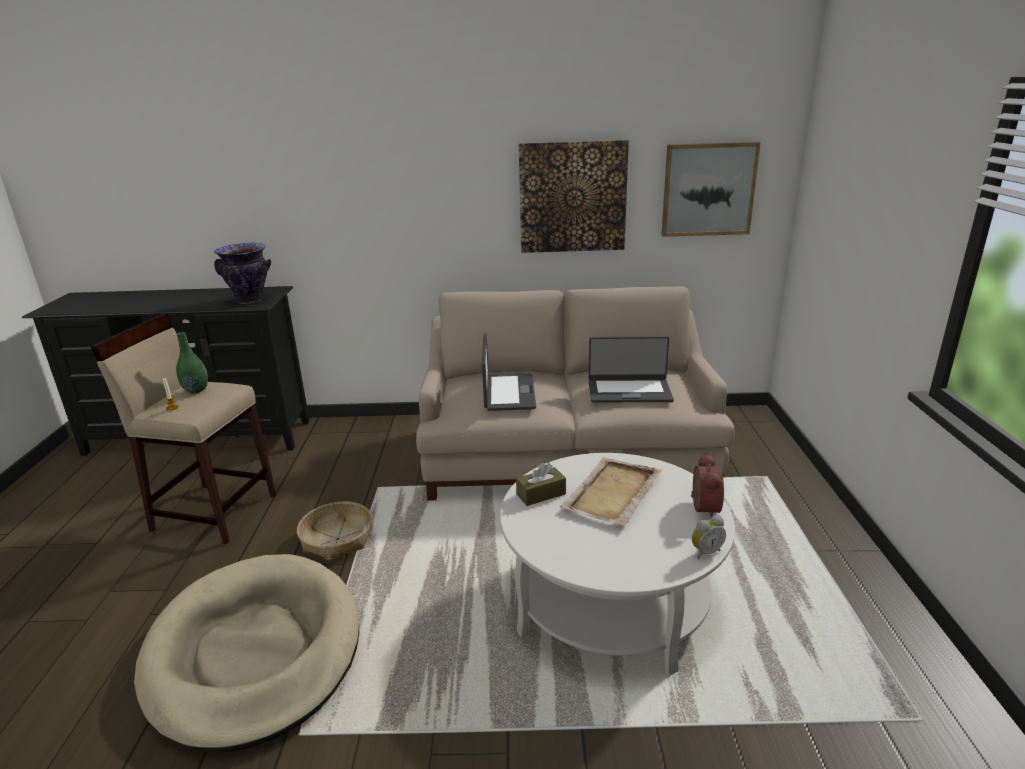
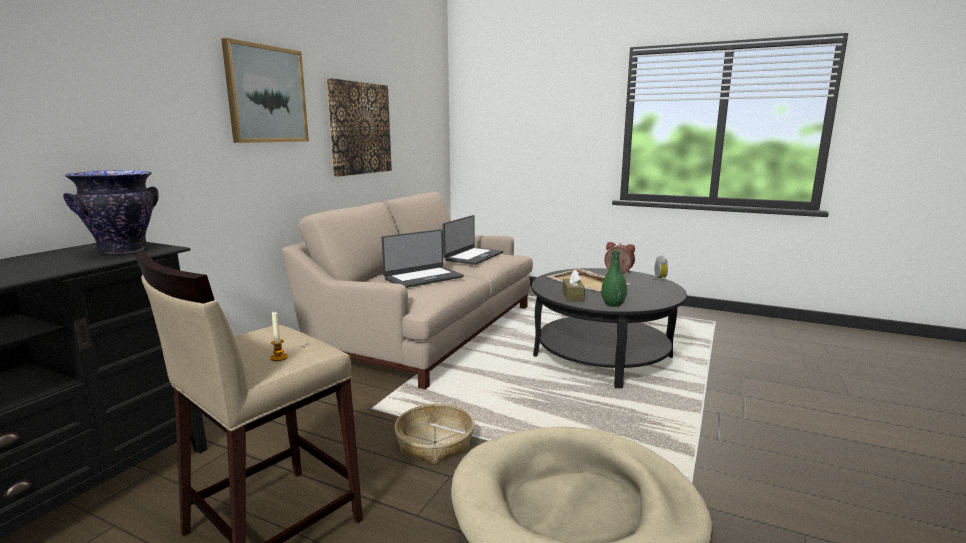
camera: 65 degrees left, 10 degrees down
green vase [176,332,208,394] -> green vase moved to [602,250,627,307]
laptop [482,334,536,411] -> laptop turned 120 degrees clockwise [382,229,464,288]
white coffee table [500,453,735,675] -> black coffee table [531,268,687,388]
picture [662,142,761,237] -> picture moved to [221,38,309,143]

